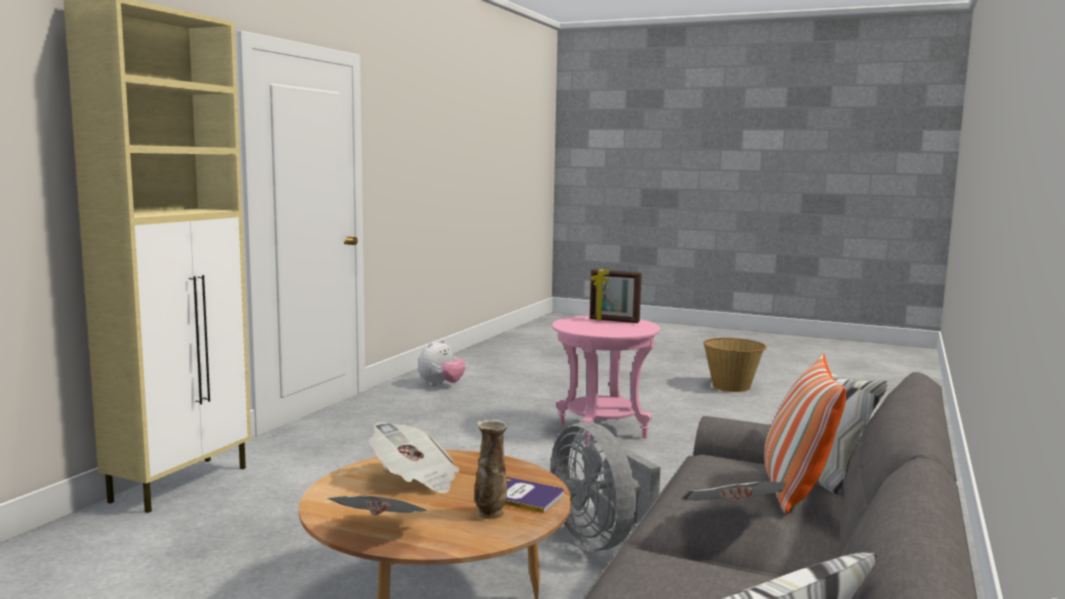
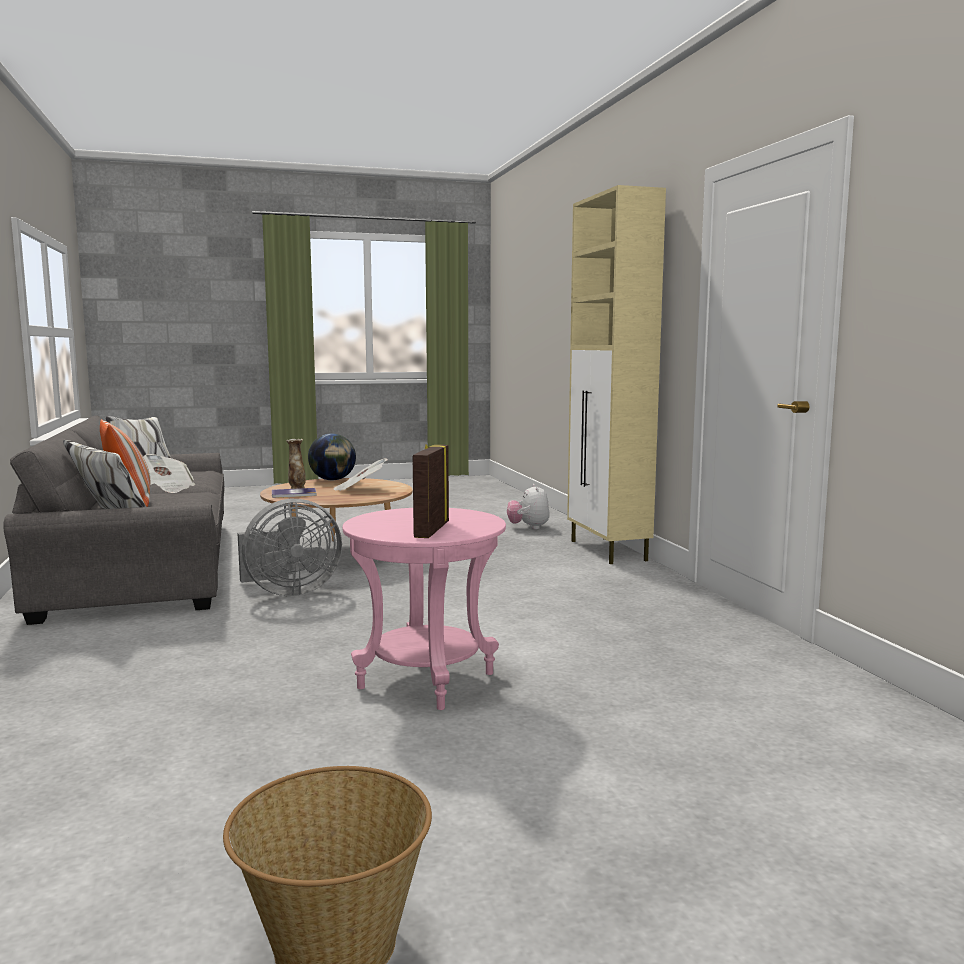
camera: 140 degrees right, 0 degrees up
newspaper [324,496,427,515] -> globe [308,433,356,480]
plush toy [418,339,466,386] -> plush toy moved to [507,484,550,529]
grey fan [551,422,660,550] -> grey fan turned 135 degrees clockwise [237,499,342,596]
picture frame [590,269,642,323] -> picture frame turned 60 degrees counterclockwise [413,445,449,538]

